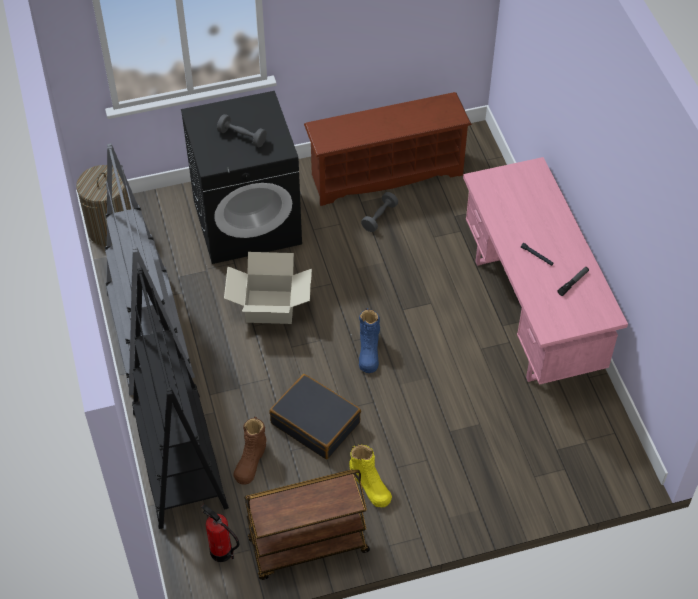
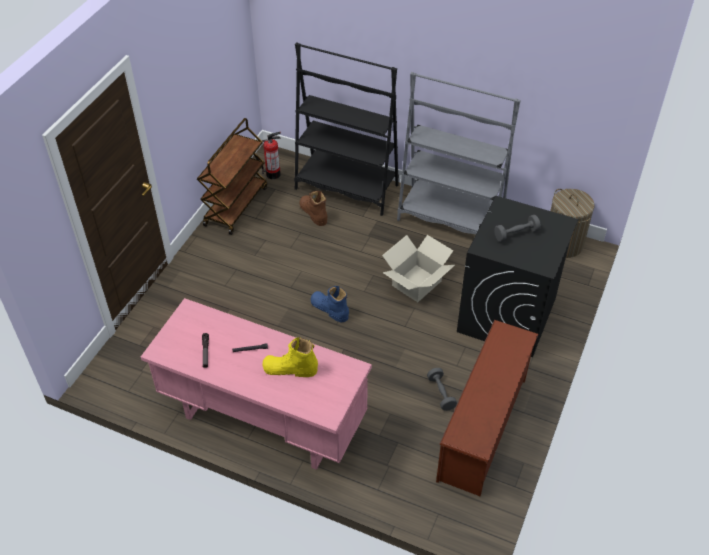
camera: 130 degrees right, 5 degrees down
black suitcase [269,374,361,459] -> none
yellow boot [349,445,392,507] -> yellow boot moved to [262,337,318,377]

